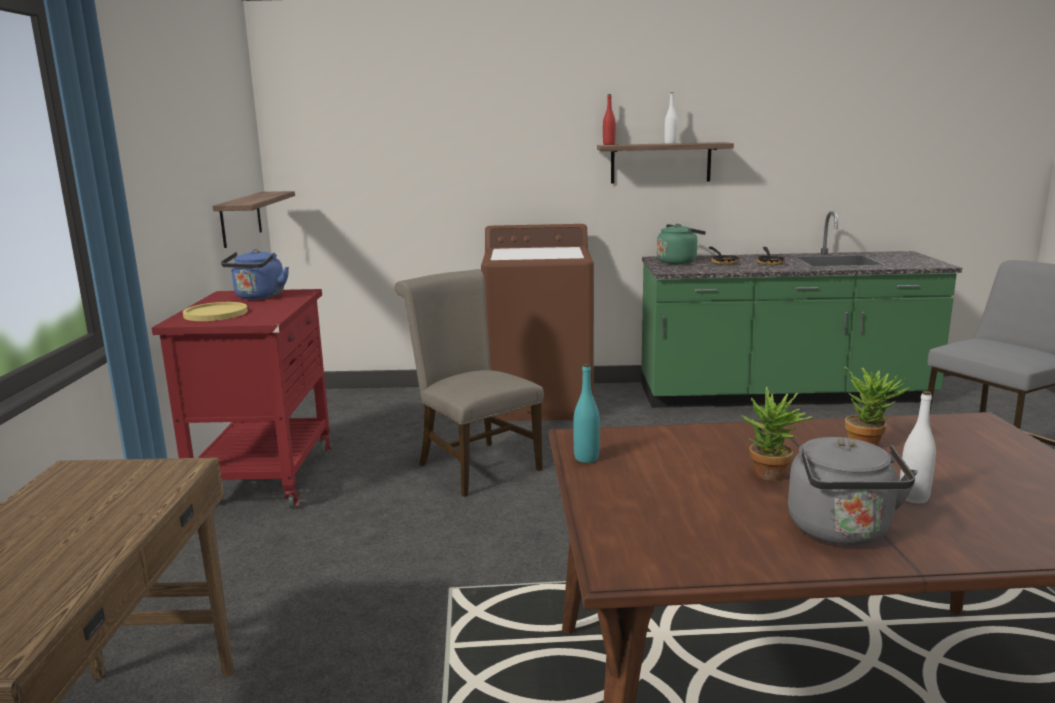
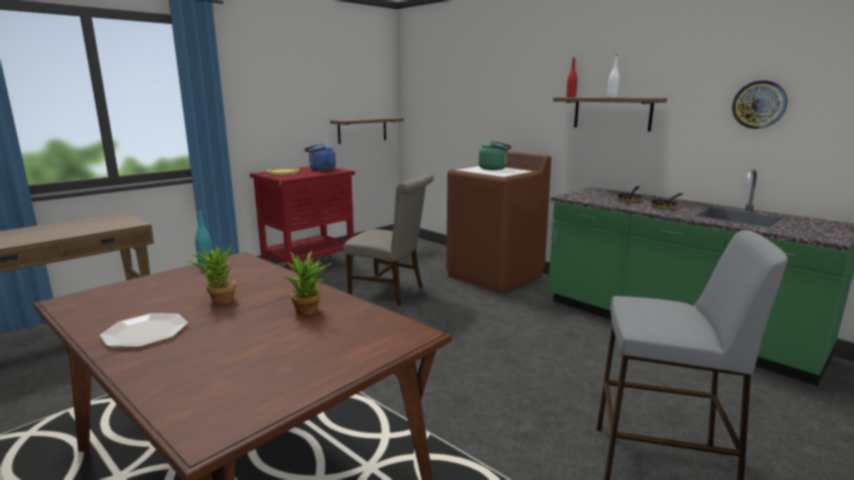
camera: 45 degrees right, 0 degrees up
beige chair [394,269,544,497] -> beige chair turned 105 degrees clockwise [343,174,434,306]
green kettle [657,224,706,264] -> green kettle moved to [479,141,511,170]
grey kettle [788,437,918,545] -> plate [100,313,188,348]
white bottle [900,391,936,503] -> none
none -> wall clock [732,80,787,129]

